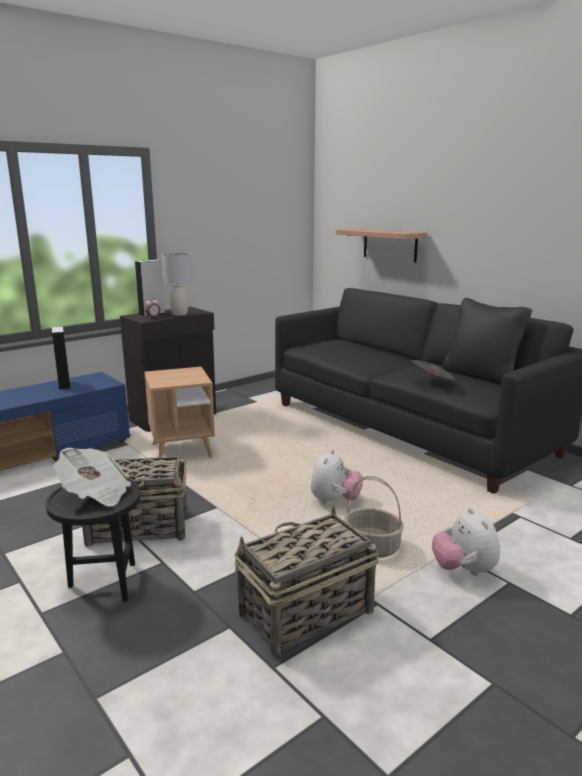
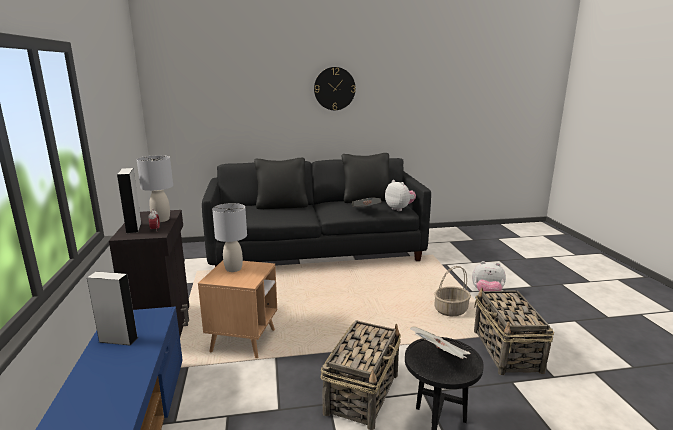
camera: 60 degrees left, 0 degrees up
plush toy [311,450,363,504] -> plush toy moved to [385,180,416,211]
shelf [336,228,427,262] -> none
none -> grey table lamp [212,203,247,272]
none -> black pillow [254,158,308,209]
none -> wall clock [314,67,356,110]

